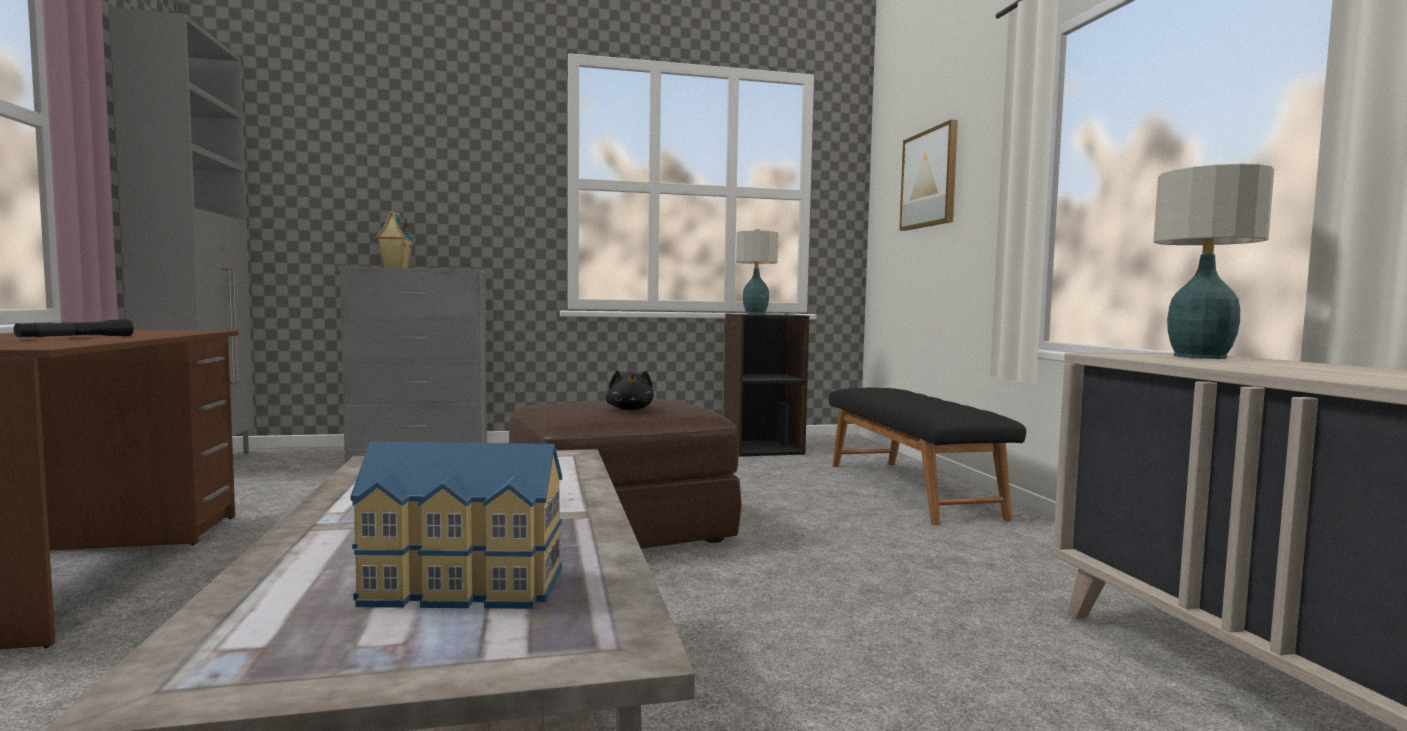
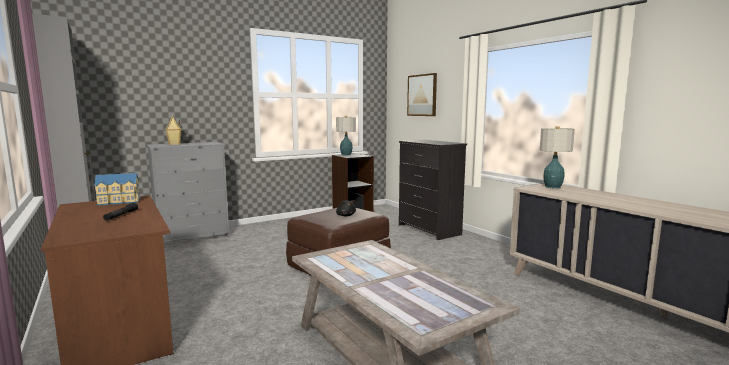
camera: 20 degrees left, 5 degrees up
toy house [351,441,562,609] -> toy house moved to [95,173,141,206]
black bench [829,388,1026,525] -> black dresser [399,140,467,240]

